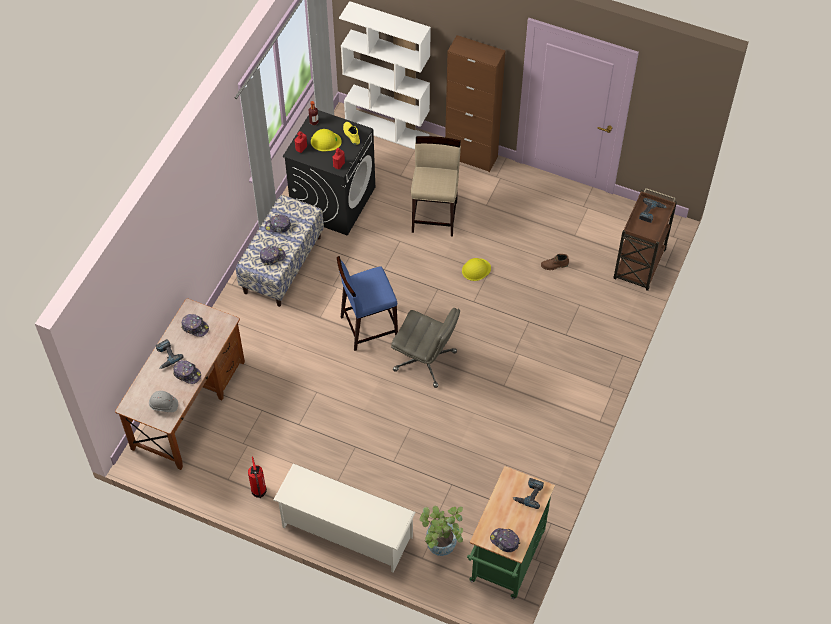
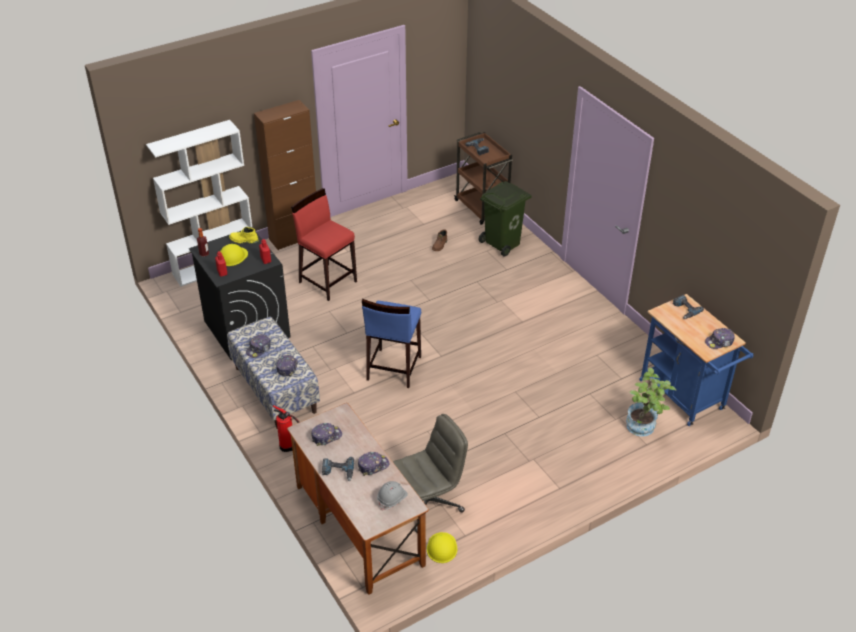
camera: 55 degrees left, 15 degrees down
fire extinguisher [248,457,267,498] -> fire extinguisher moved to [273,405,299,452]
white shoe rack [273,464,416,573] -> none
grey office chair [391,308,460,388] -> grey office chair moved to [393,414,468,532]
beige stool [411,136,461,236] -> red stool [291,188,357,301]
yellow hard hat [462,258,491,281] -> yellow hard hat moved to [427,532,457,563]
green cart [467,466,555,599] -> blue cart [639,294,754,426]
none -> green trash can [478,181,532,257]

